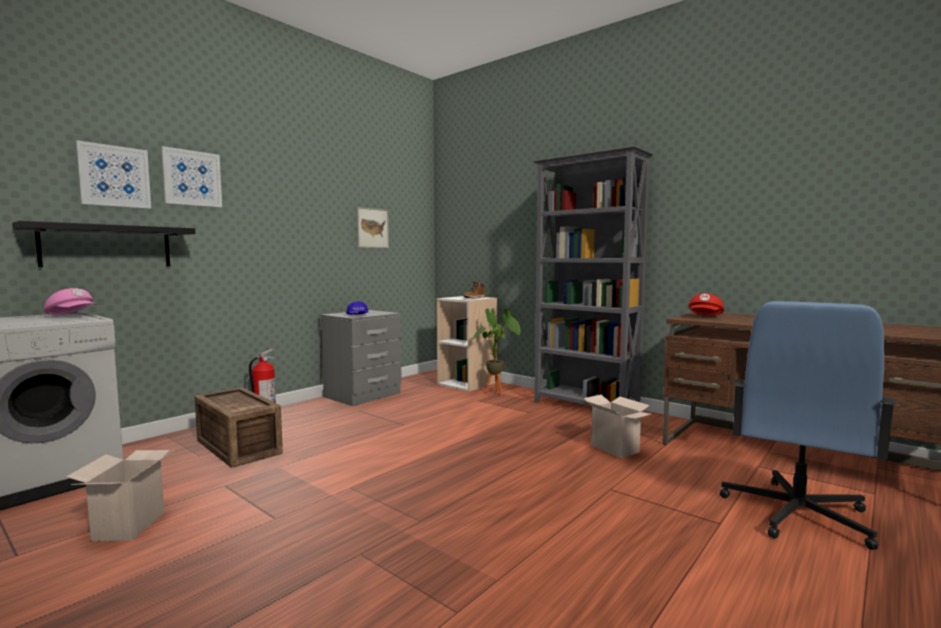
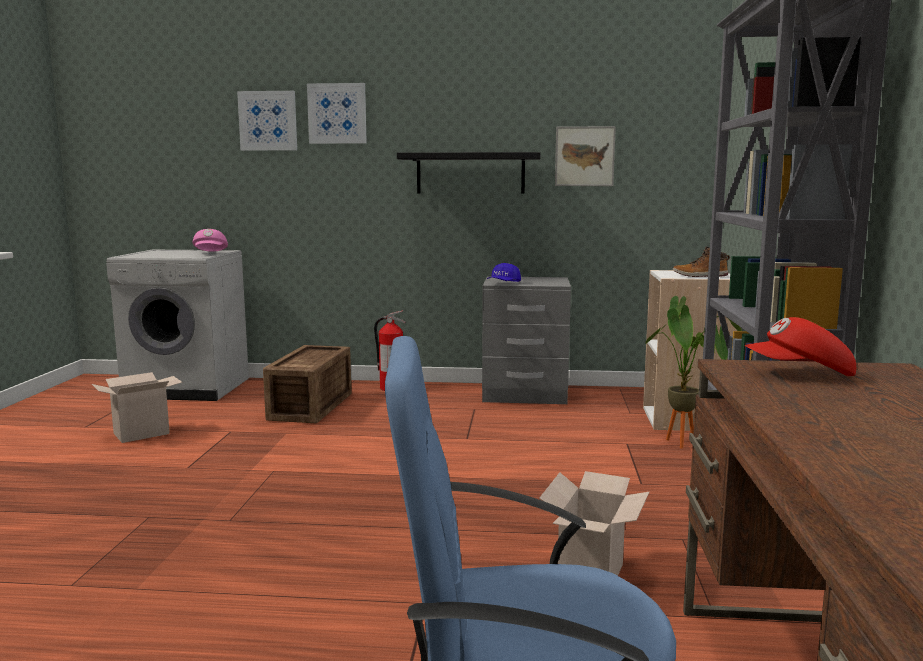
camera: 55 degrees right, 5 degrees up
black shelf [12,221,196,267] -> black shelf moved to [397,152,540,194]

